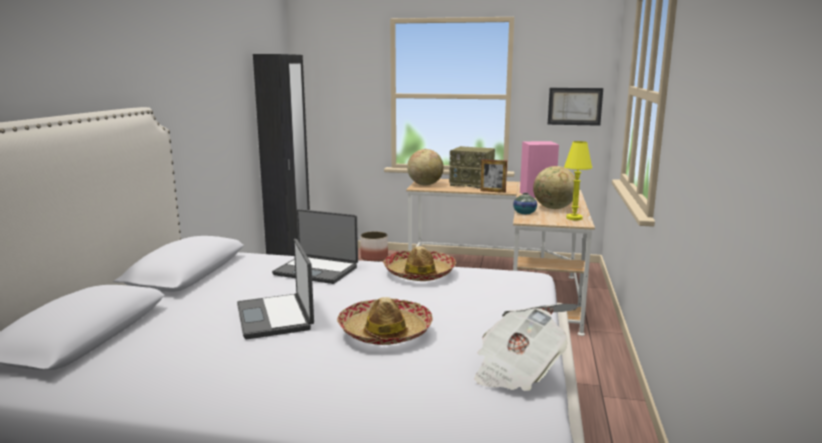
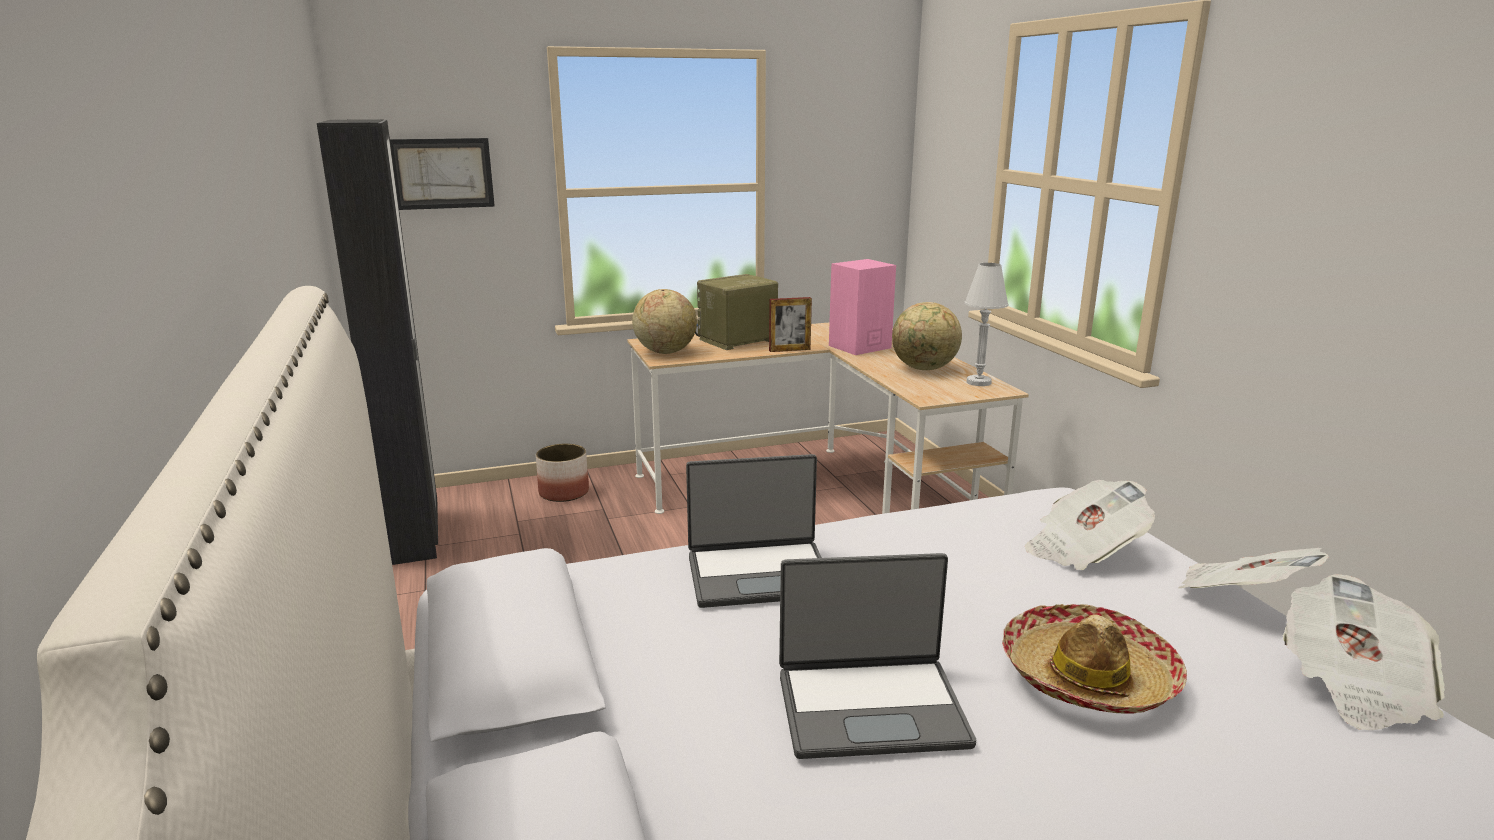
camera: 30 degrees left, 5 degrees up
laptop [237,239,314,339] -> laptop turned 45 degrees counterclockwise [779,553,976,759]
hat [383,246,456,281] -> none
radio [449,146,495,189] -> radio turned 150 degrees clockwise [695,274,778,350]
vase [513,193,537,214] -> none
picture [548,88,603,126] -> picture moved to [390,138,495,210]
yellow table lamp [564,141,592,220] -> white table lamp [964,263,1008,386]
none -> newspaper [1025,480,1155,570]

